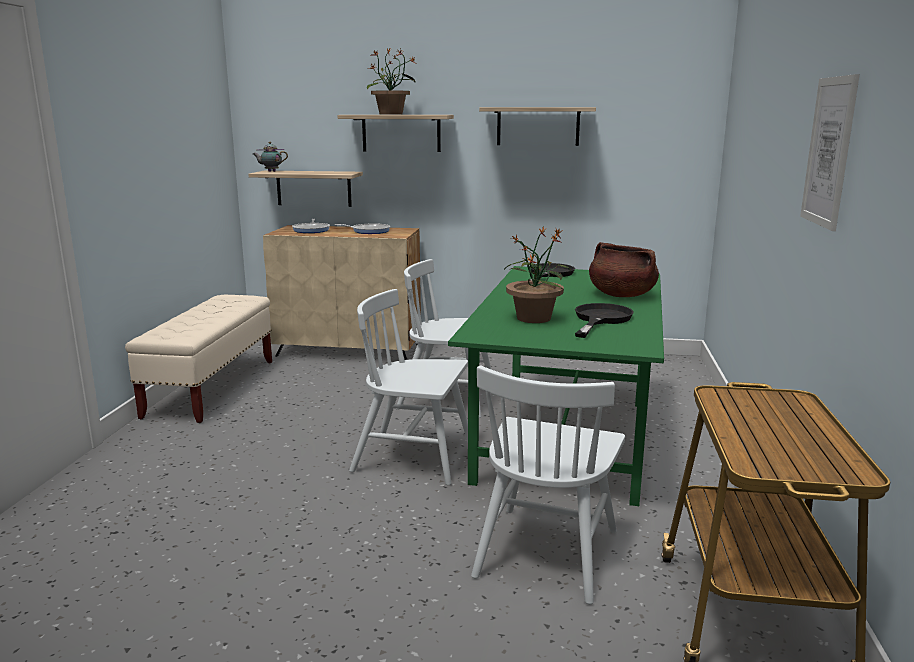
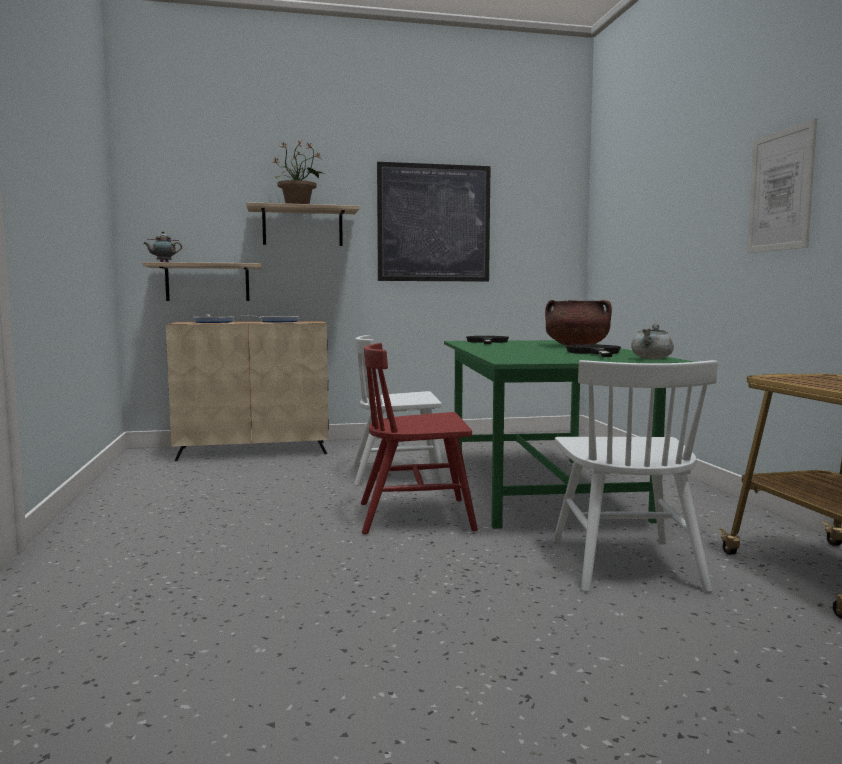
camera: 20 degrees left, 10 degrees down
beige bench [125,295,272,423] -> none
white chair [349,289,468,485] -> red chair [361,343,478,534]
shelf [479,107,596,146] -> picture [377,162,491,282]
potted plant [505,226,571,323] -> none
none -> grey cooking pot [631,323,674,359]

